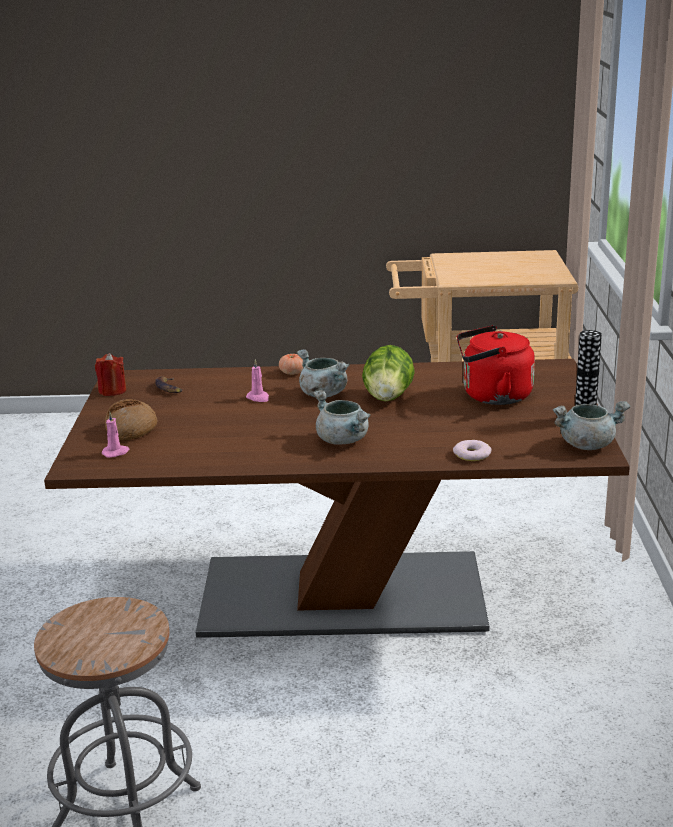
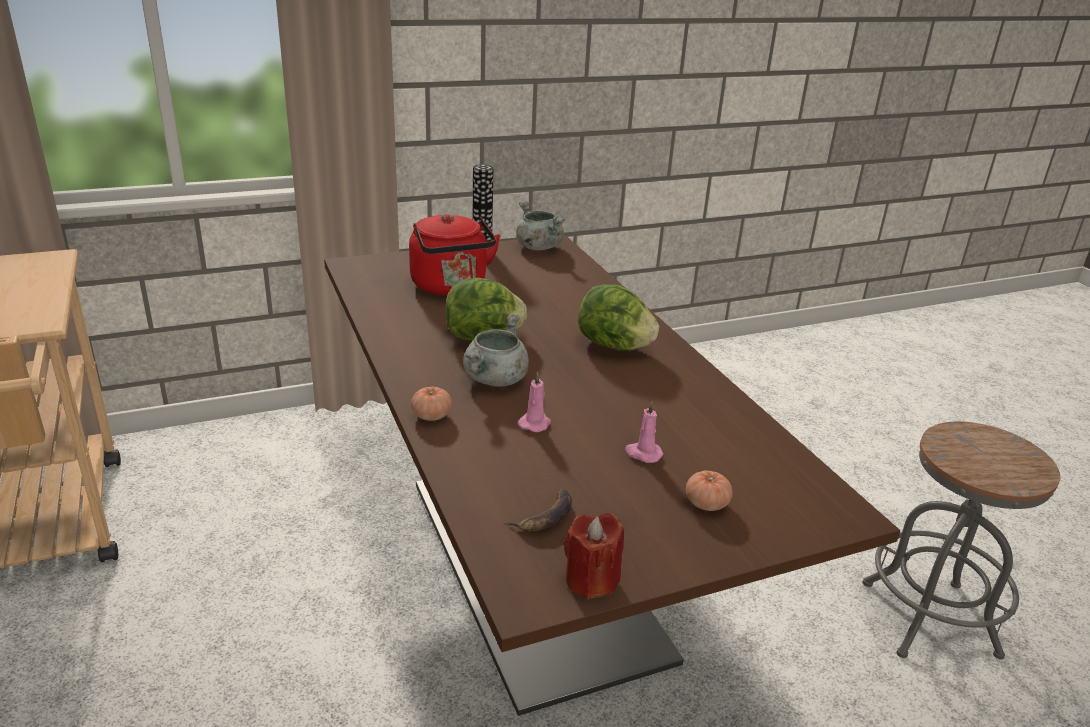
camera: 115 degrees left, 5 degrees up
pink candle [102,412,130,458] -> pink candle moved to [625,400,663,463]
bread [105,399,158,441] -> tomato [686,471,733,511]
grey cooking pot [313,390,371,445] -> lettuce [578,284,659,351]
donut [453,440,491,461] -> none

